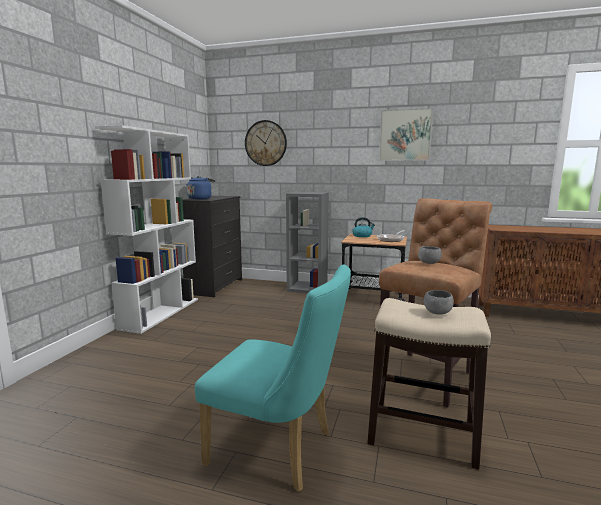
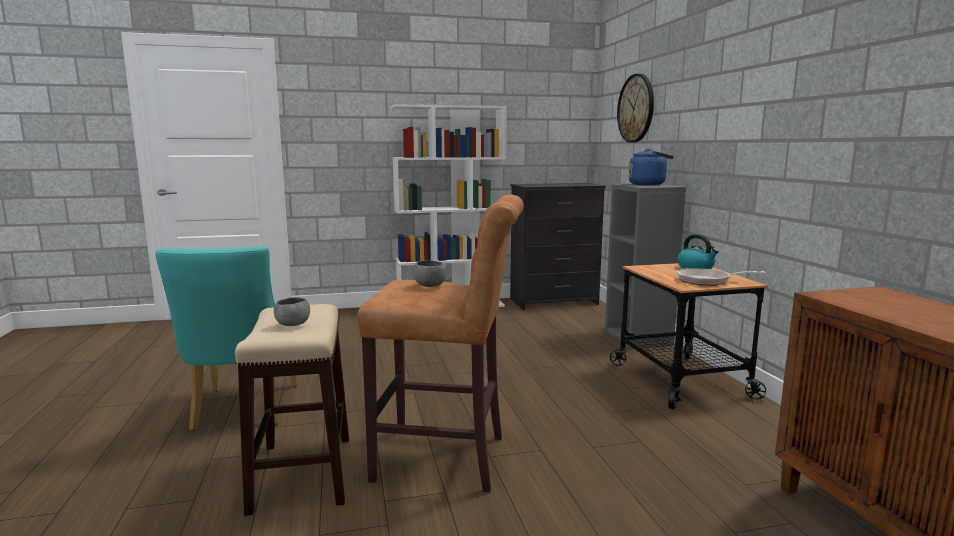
camera: 60 degrees right, 0 degrees up
blue kettle [186,176,215,200] -> blue kettle moved to [629,149,674,185]
picture [379,108,433,161] -> none

